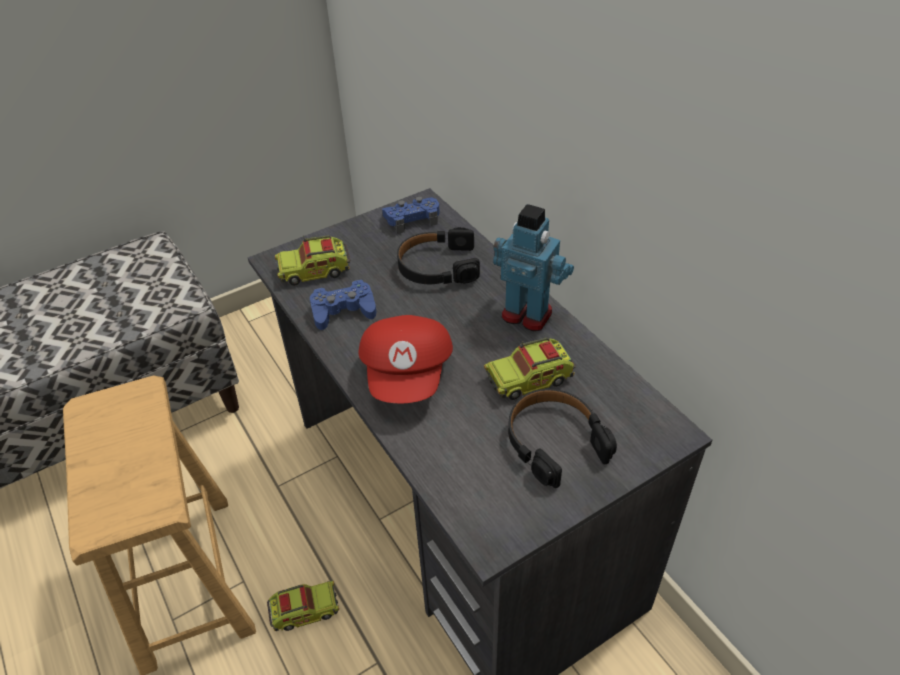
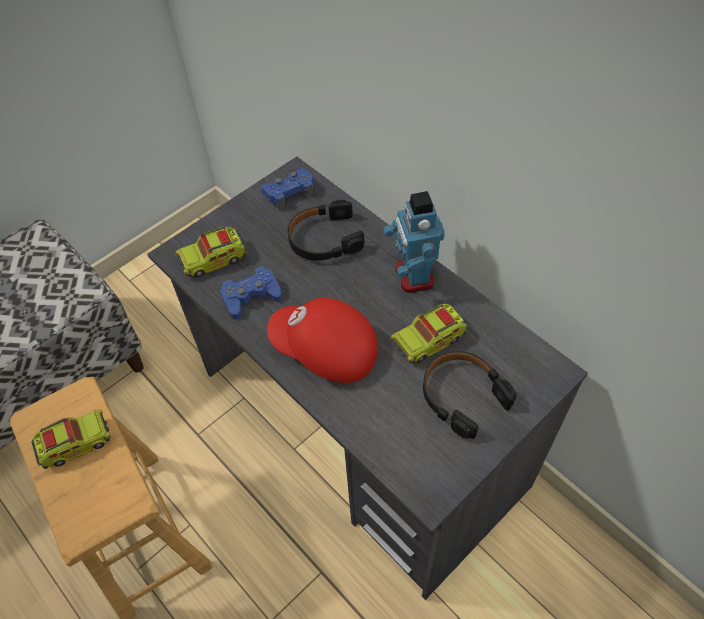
camera: 10 degrees left, 10 degrees up
toy truck [267,581,339,631] -> toy truck moved to [32,409,111,469]
red cap [359,315,453,403] -> red cap turned 120 degrees clockwise [267,298,378,383]
toy robot [493,204,574,331] -> toy robot turned 120 degrees counterclockwise [383,191,445,293]

